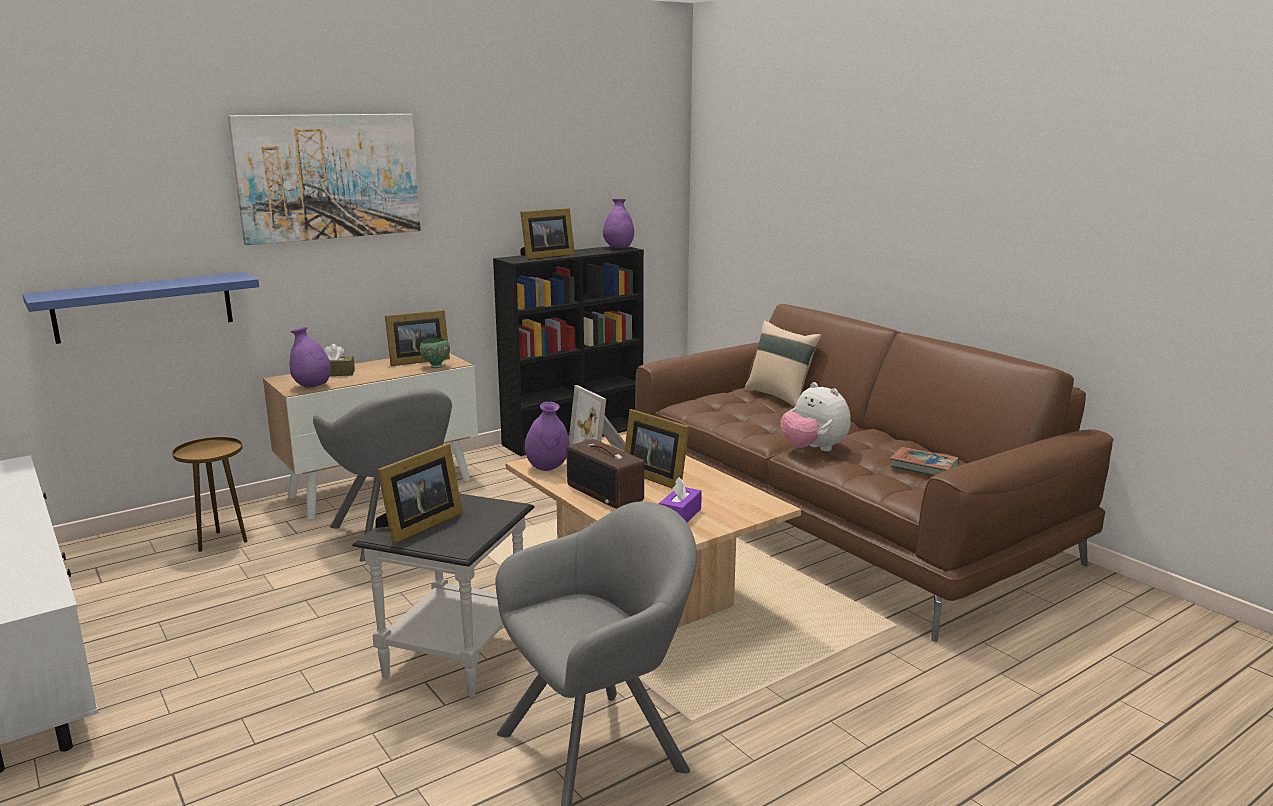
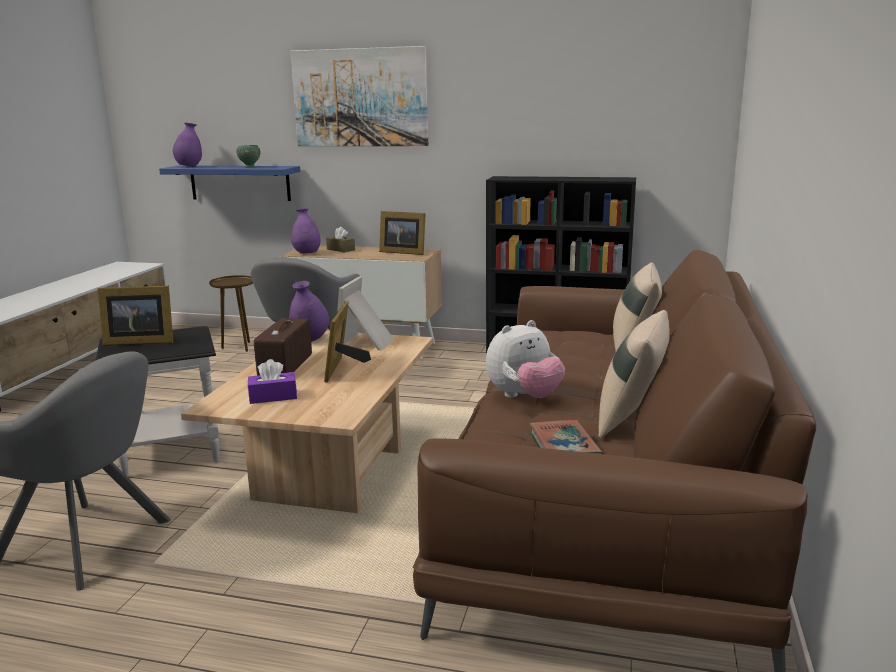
camera: 50 degrees right, 0 degrees up
green bowl [419,338,450,368] -> green bowl moved to [236,145,260,168]
picture frame [520,208,575,260] -> none
purple vase [603,199,634,248] -> purple vase moved to [173,122,202,167]
plush toy [780,382,851,451] -> plush toy turned 135 degrees counterclockwise [486,320,565,398]
none -> beige pillow [599,310,670,438]

